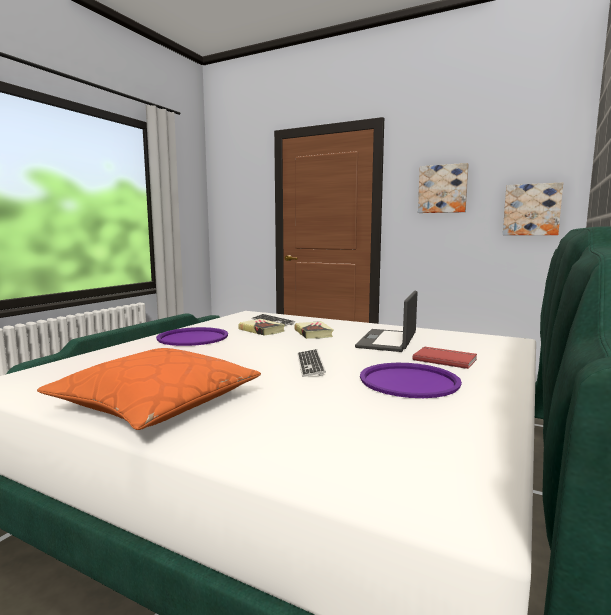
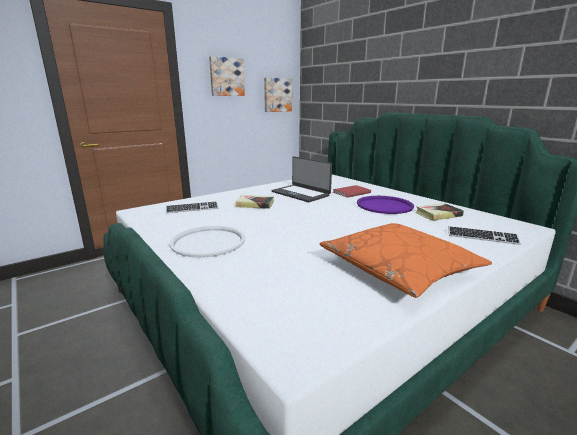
camera: 65 degrees left, 10 degrees up
purple tray [156,327,228,346] -> white tray [170,226,245,258]
book [238,319,285,336] -> book moved to [415,203,464,221]
keyboard [297,349,326,377] -> keyboard moved to [448,226,521,245]

